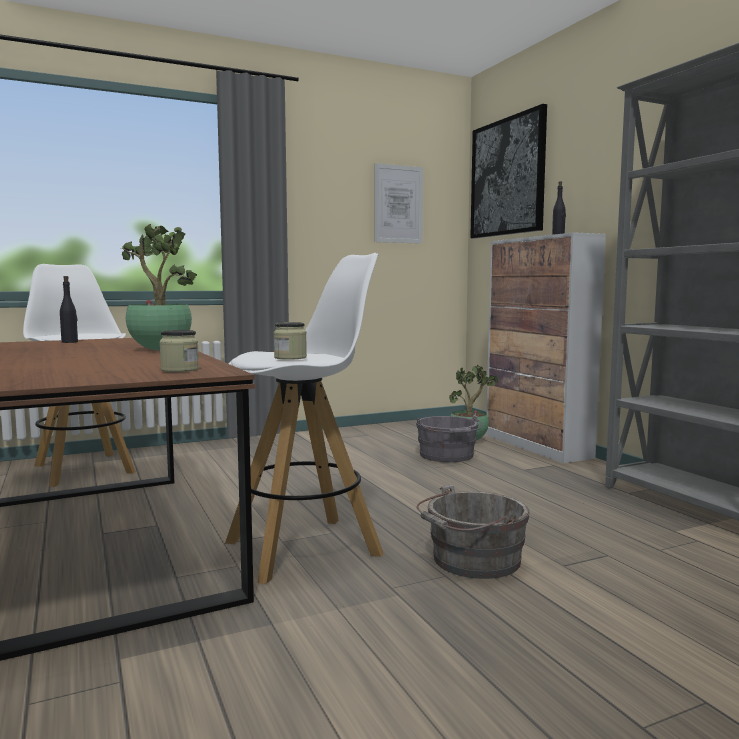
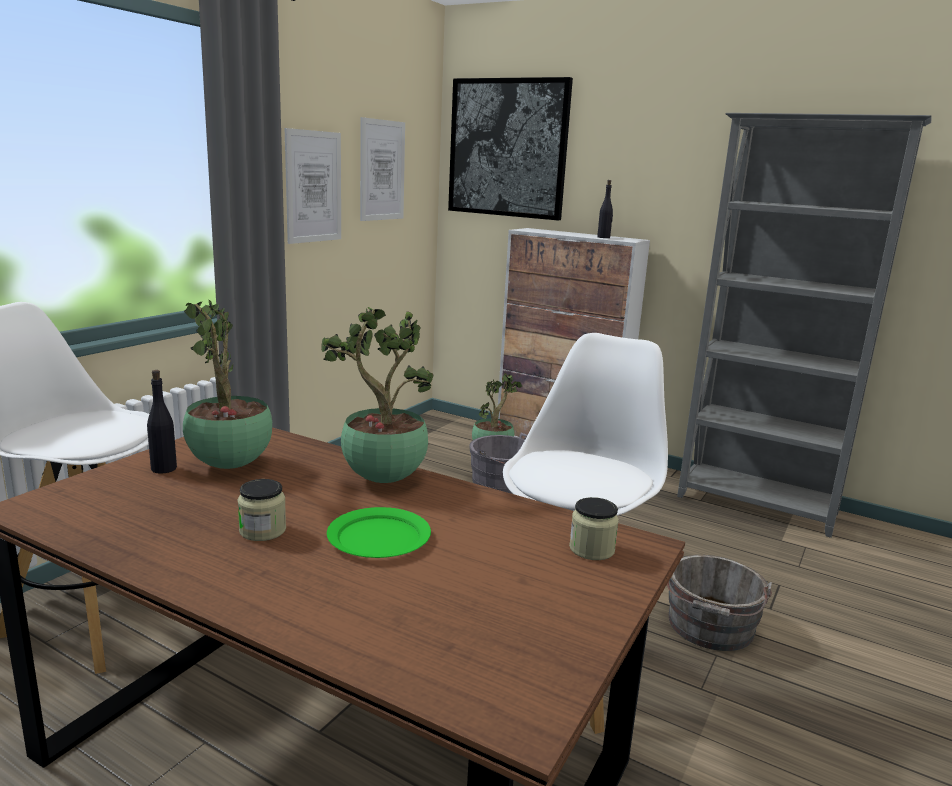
camera: 35 degrees left, 10 degrees up
jar [274,322,307,360] -> jar moved to [237,479,286,541]
none -> potted plant [183,299,272,469]
none -> picture [285,128,341,244]
none -> green plate [327,507,431,558]

